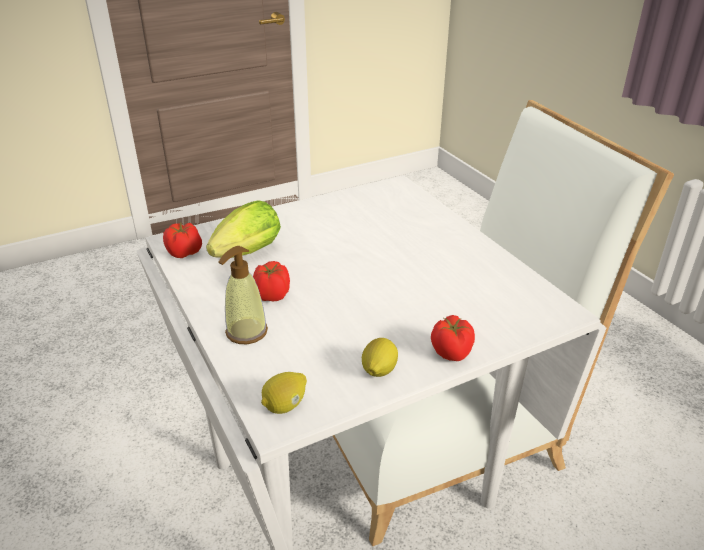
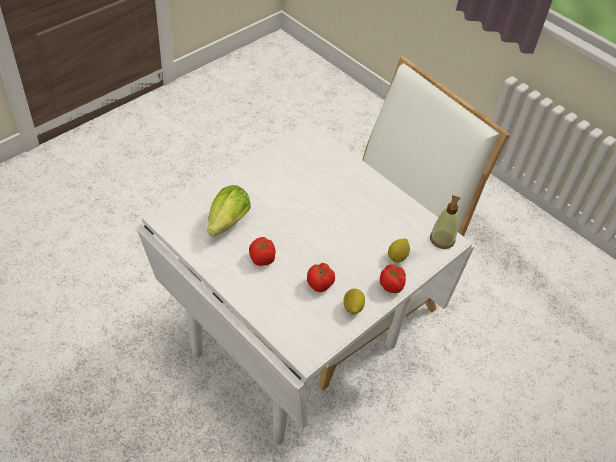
camera: 20 degrees left, 15 degrees up
tomato [163,222,202,258] -> tomato moved to [307,263,335,292]
soap dispenser [218,246,268,344] -> soap dispenser moved to [430,195,460,249]
lemon [261,372,307,414] -> lemon moved to [388,238,410,263]

